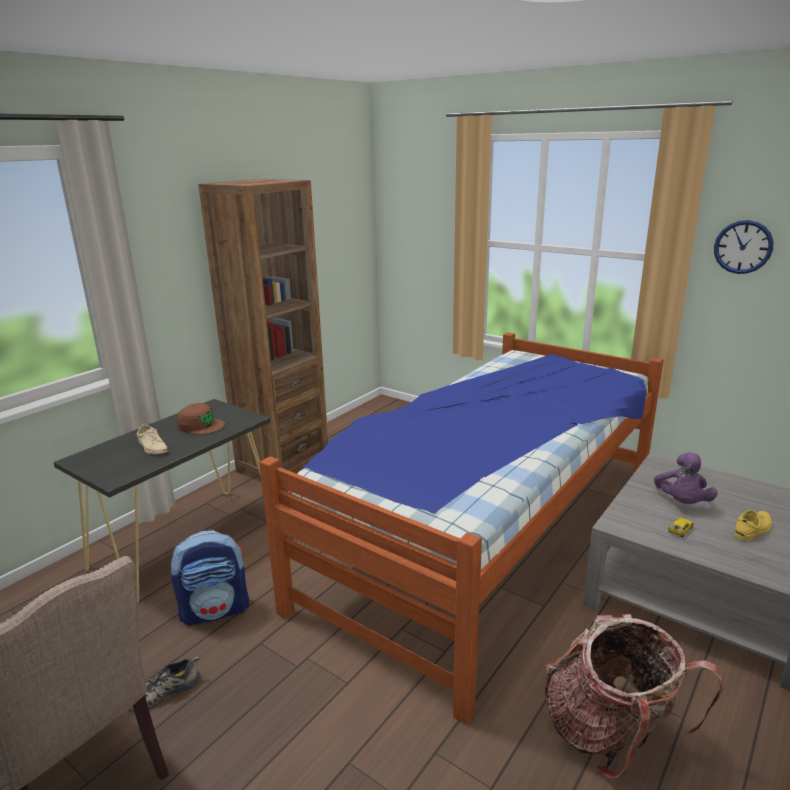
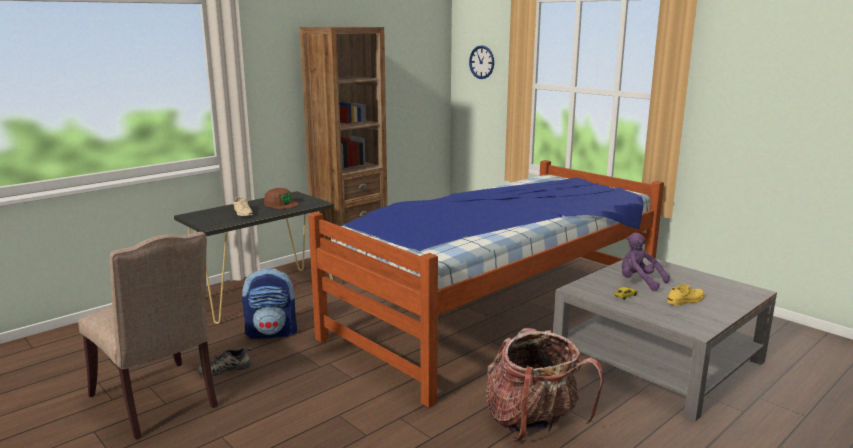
camera: 10 degrees right, 5 degrees down
purple plush toy [654,452,718,504] -> purple plush toy turned 105 degrees clockwise [622,233,670,291]
wall clock [714,220,773,274] -> wall clock moved to [469,45,494,79]

